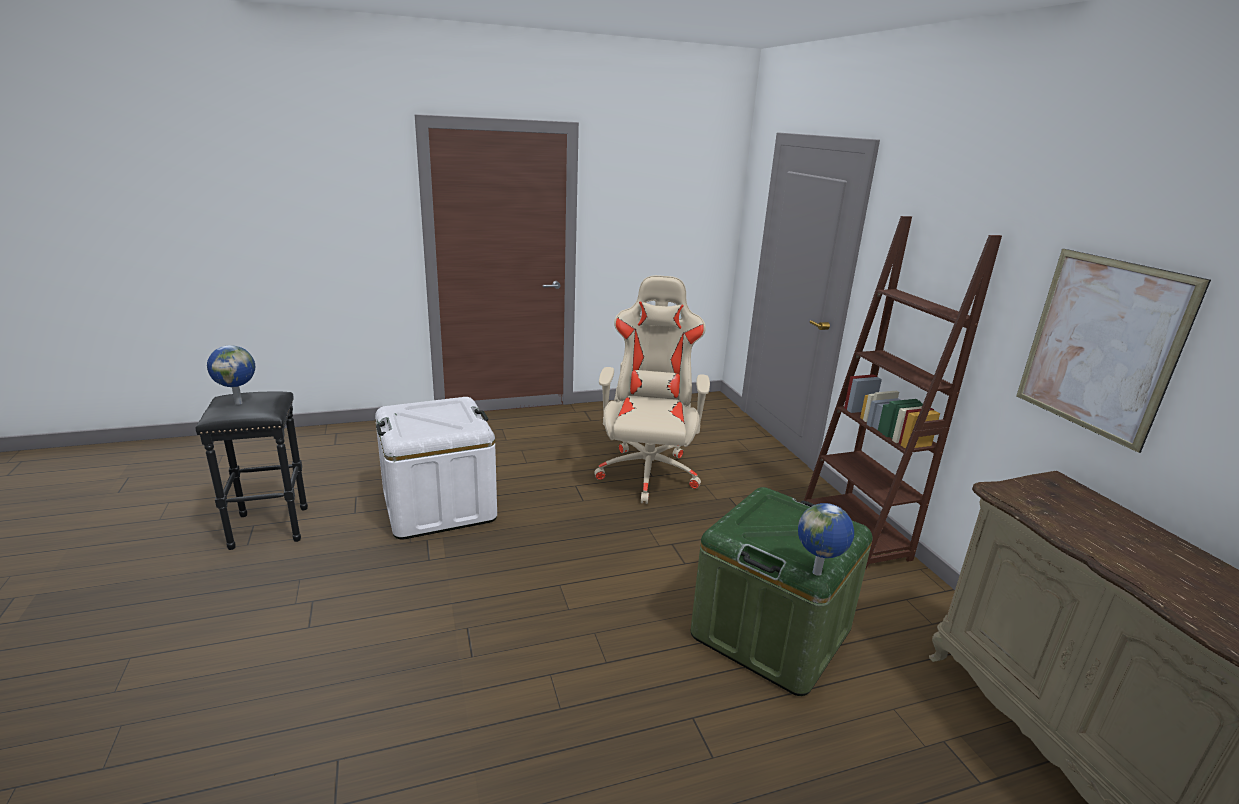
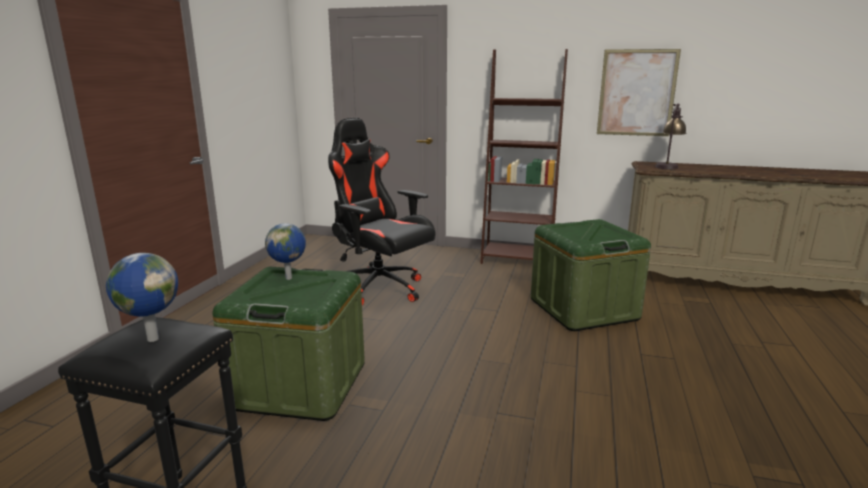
camera: 55 degrees left, 5 degrees down
white storage box [375,397,497,540] -> green storage box [213,267,365,421]
beige office chair [594,275,710,504] -> black office chair [328,118,436,306]
globe [798,503,854,576] -> globe moved to [265,223,306,280]
none -> table lamp [655,104,686,169]

